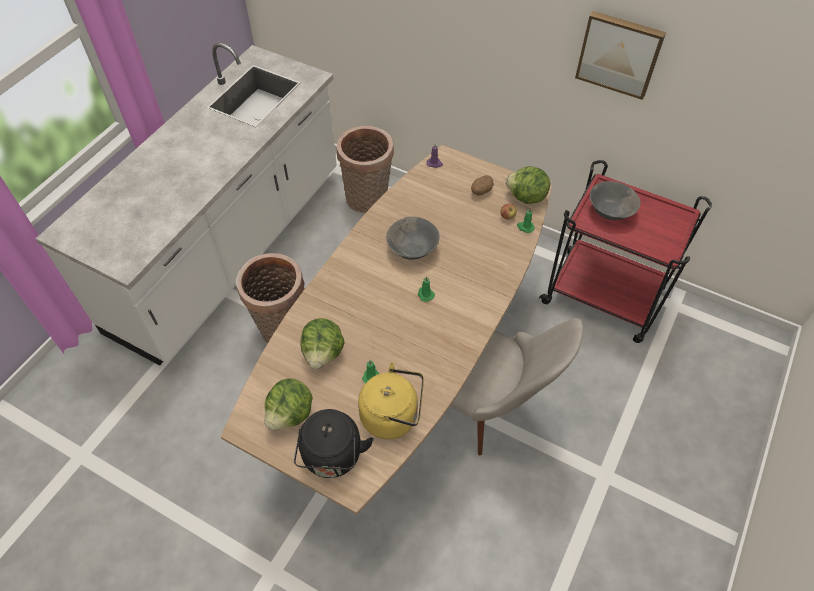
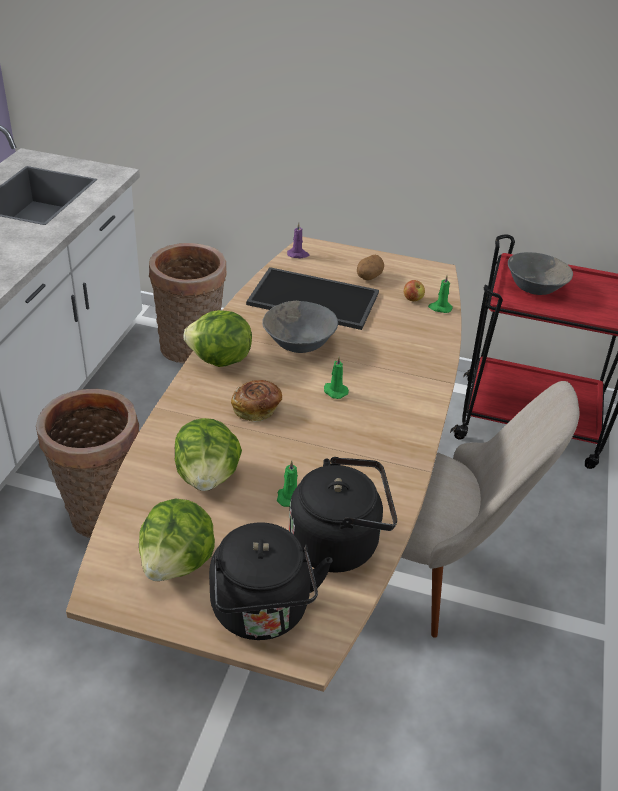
camera: 15 degrees left, 15 degrees down
yellow kettle [358,362,424,439] -> black kettle [288,457,397,572]
lettuce [506,166,550,204] -> lettuce moved to [184,310,252,367]
picture [575,11,666,100] -> none
none -> bread [231,380,282,422]
none -> tray [246,267,379,330]

